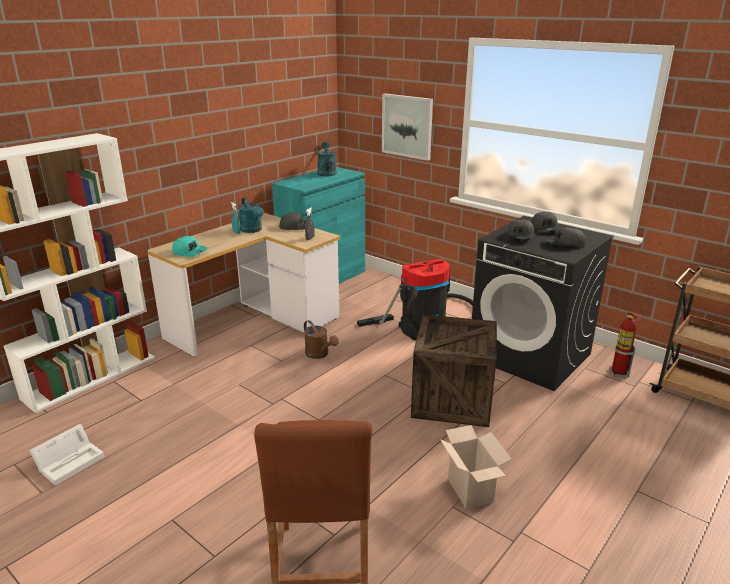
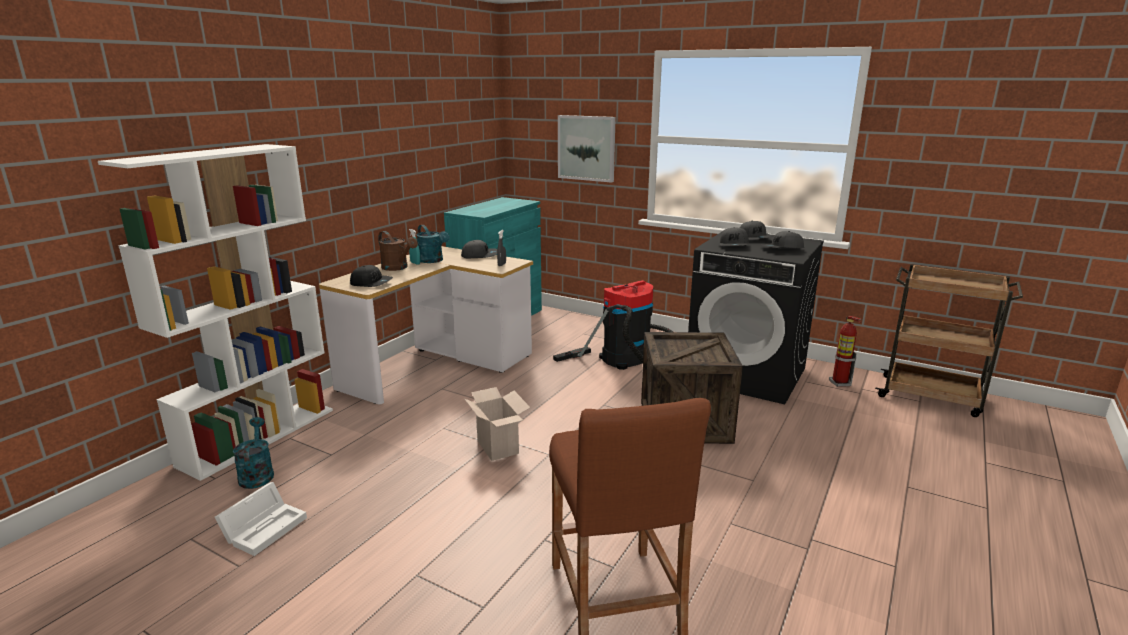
camera: 10 degrees left, 5 degrees down
turquoise cap [172,236,208,257] -> black cap [350,265,393,287]
brown watering can [304,320,339,359] -> brown watering can moved to [378,231,418,271]
turquoise watering can [317,142,336,176] -> turquoise watering can moved to [233,417,274,489]
cardboard box [440,425,512,509] -> cardboard box moved to [464,387,530,461]

